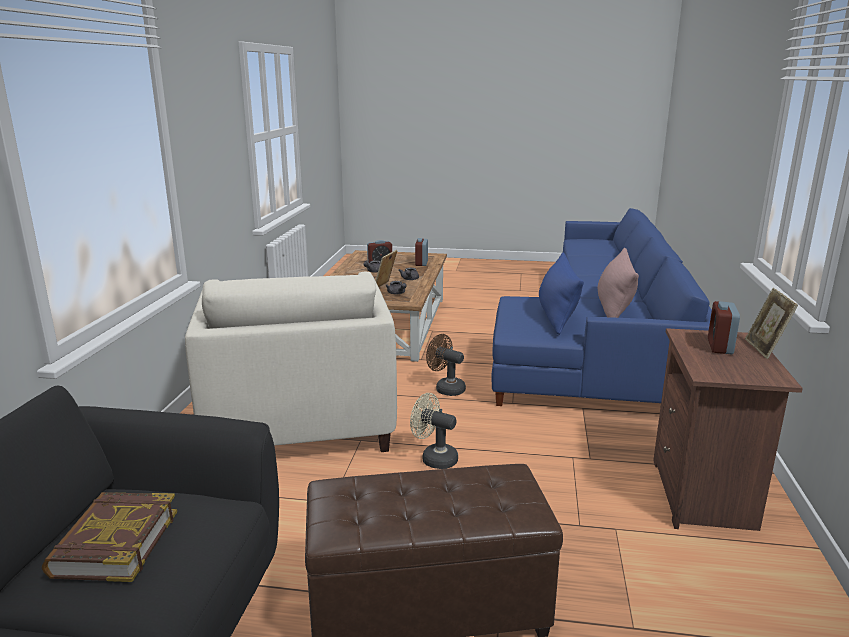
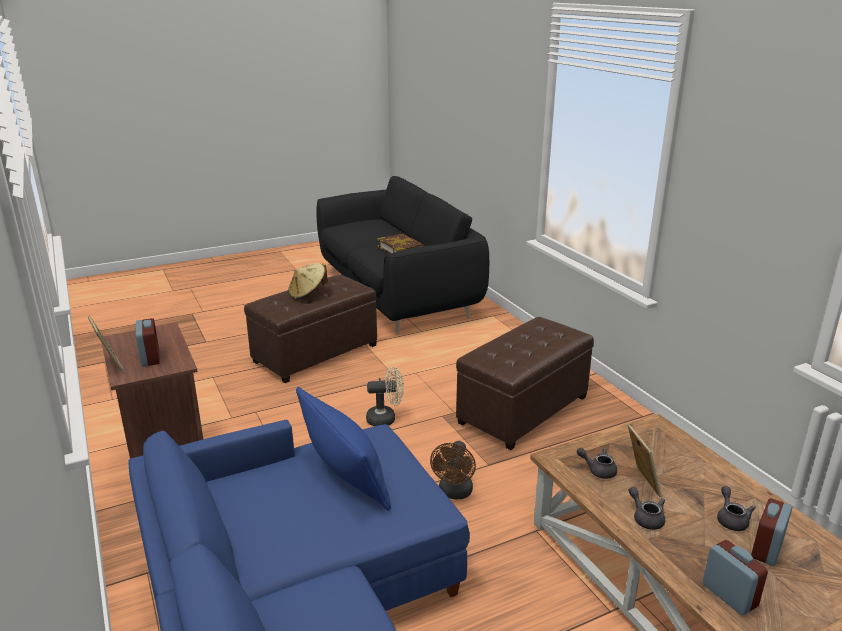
camera: 145 degrees right, 5 degrees up
beige armchair [185,272,397,452] -> brown ottoman [456,317,594,450]
brown fan [426,334,466,396] -> brown fan turned 105 degrees clockwise [430,441,476,499]
pink pillow [598,248,639,318] -> none
none -> beige hat [288,263,328,300]

